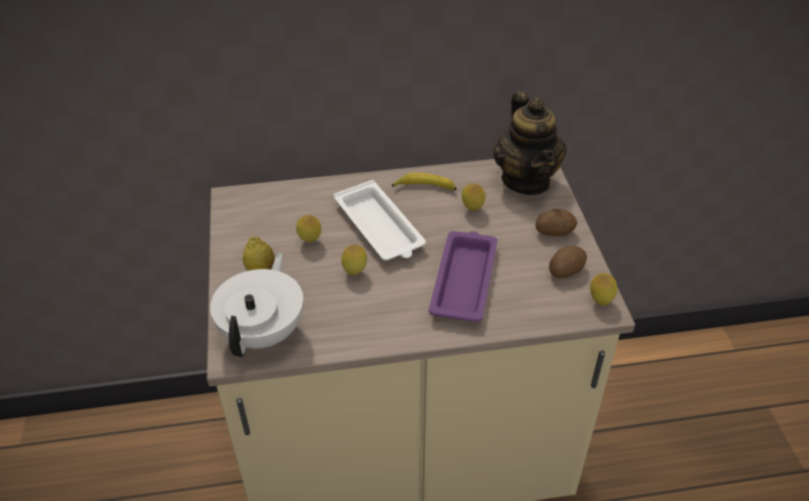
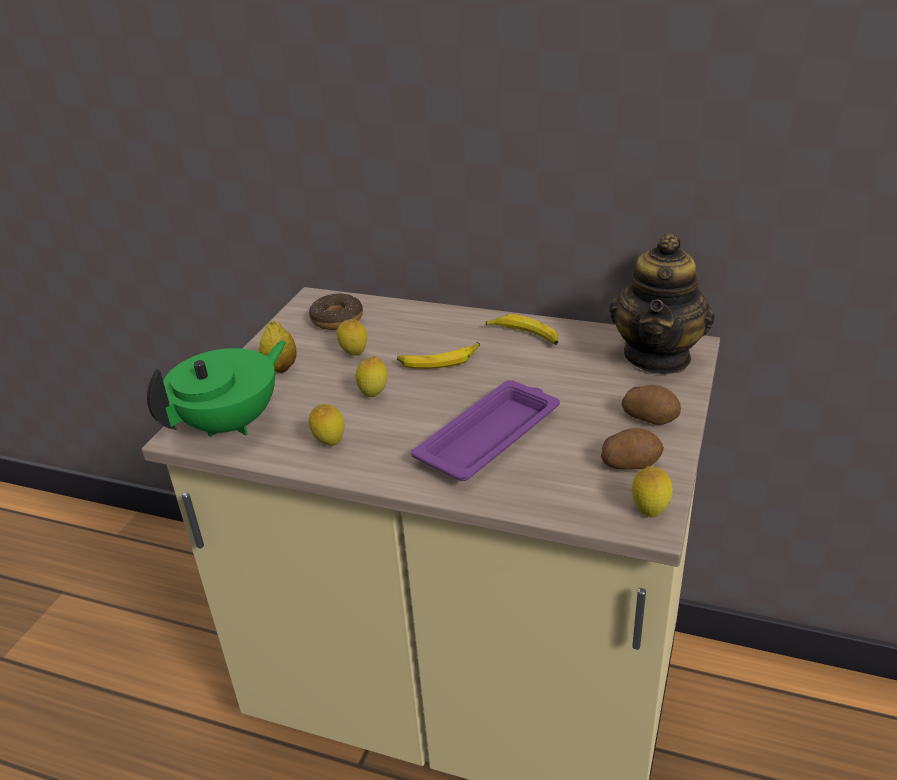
camera: 30 degrees right, 10 degrees down
white teapot [210,253,304,357] -> green teapot [147,341,286,437]
white tray [334,180,426,261] -> banana [397,342,480,369]
lemon [462,183,485,211] -> lemon moved to [309,404,345,446]
none -> donut [309,294,363,330]

